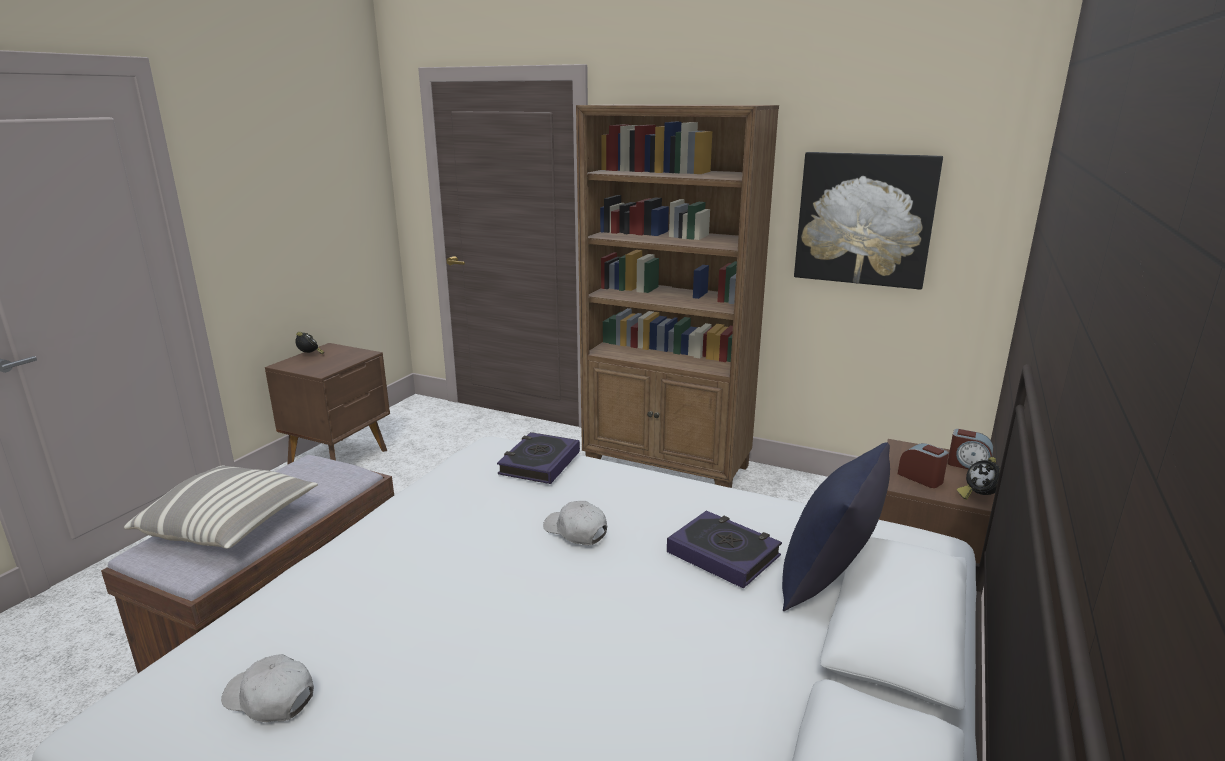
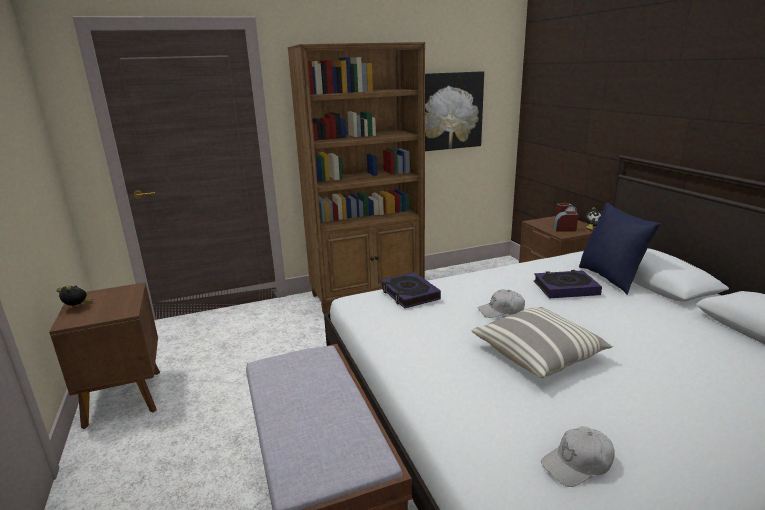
camera: 45 degrees left, 0 degrees up
pillow [124,466,318,549] -> pillow moved to [472,307,614,378]

